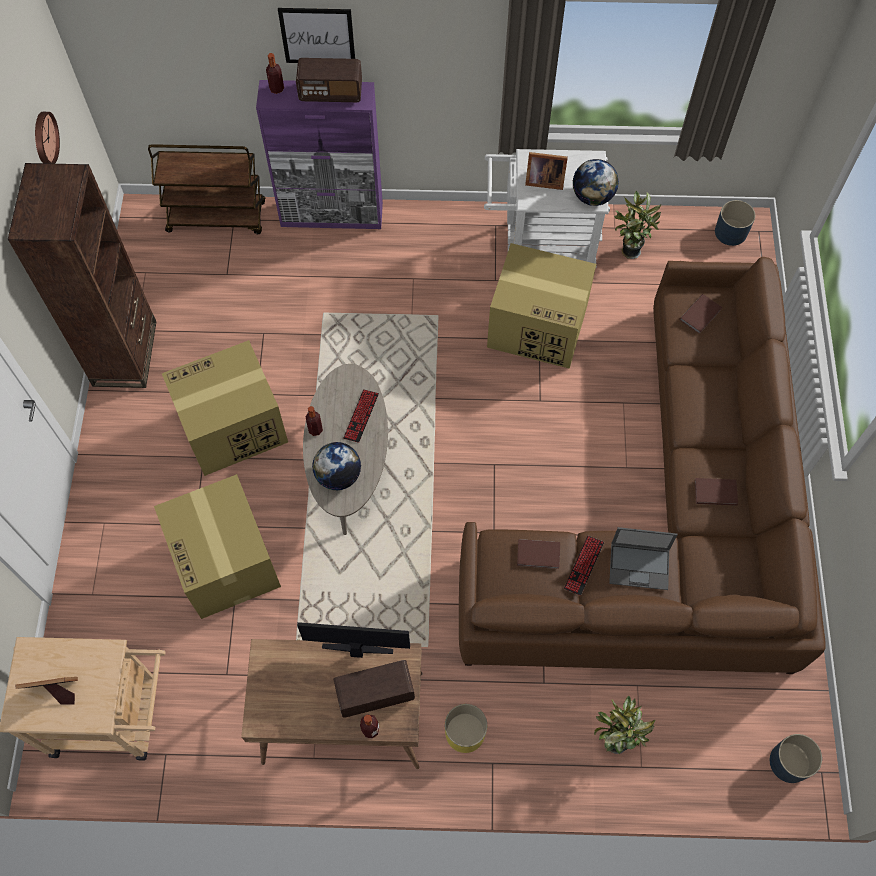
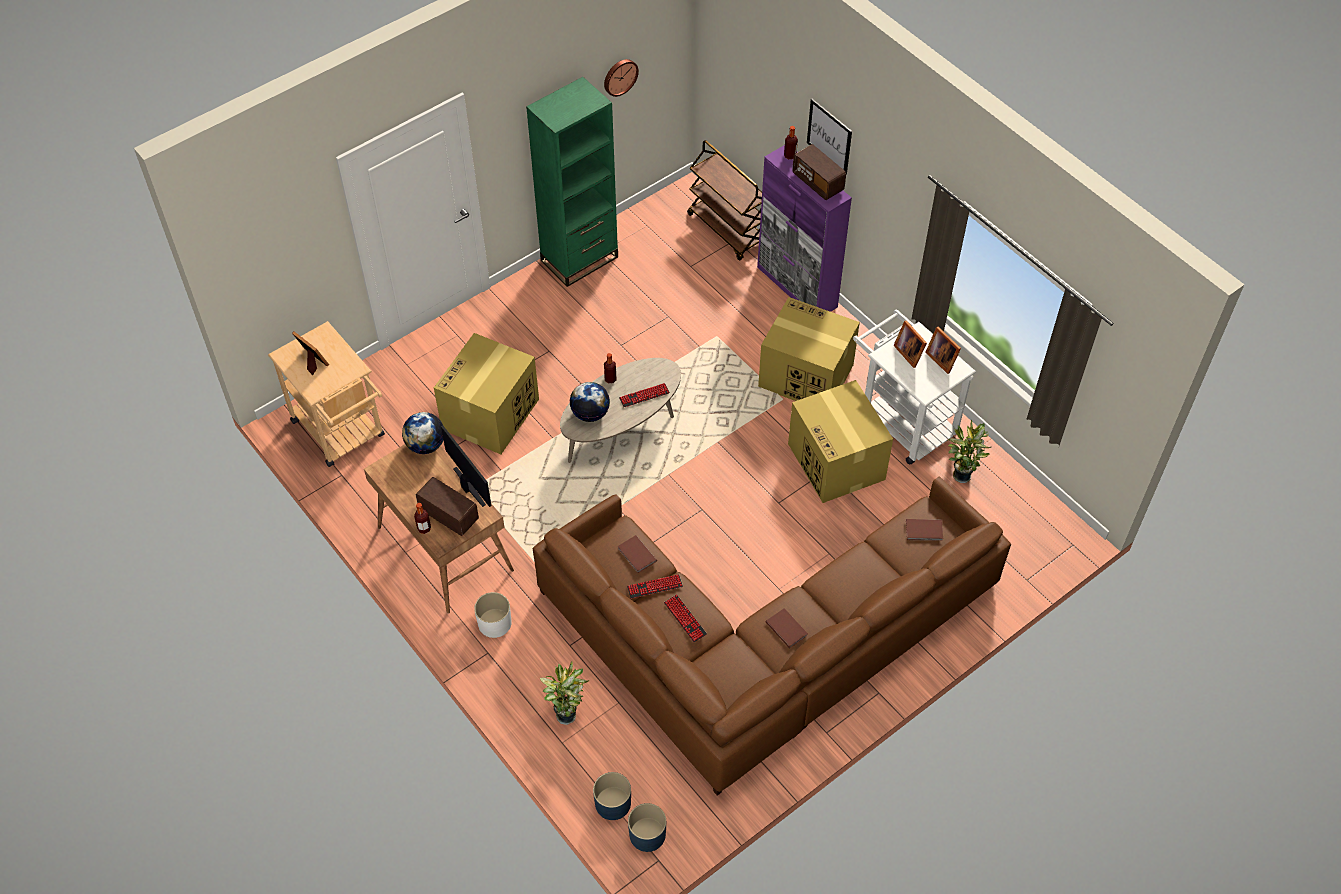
camera: 50 degrees right, 10 degrees down
brown bookcase [7,163,156,388] -> green bookcase [526,77,618,287]
cardboard box [162,340,288,476] -> cardboard box moved to [758,297,860,401]
yellow planter [445,704,487,753] -> white planter [474,592,512,638]
globe [573,159,619,206] -> globe moved to [402,412,443,454]
laptop [609,527,678,590] -> keyboard [664,594,707,642]
blue planter [715,200,755,246] -> blue planter moved to [593,772,631,820]
none -> picture frame [925,327,961,374]

